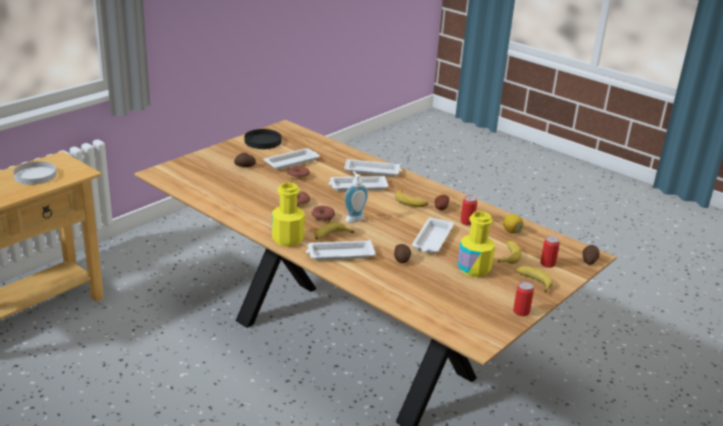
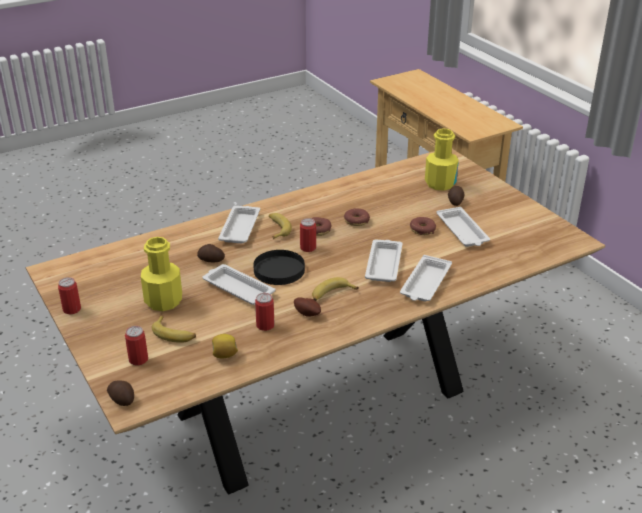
camera: 110 degrees right, 5 degrees up
white plate [13,161,57,185] -> none
black plate [244,129,281,149] -> black plate moved to [253,250,305,285]
yellow bottle [272,182,305,247] -> yellow bottle moved to [425,128,459,191]
soap dispenser [344,171,368,223] -> can [300,218,316,252]
banana [515,266,553,293] -> none

